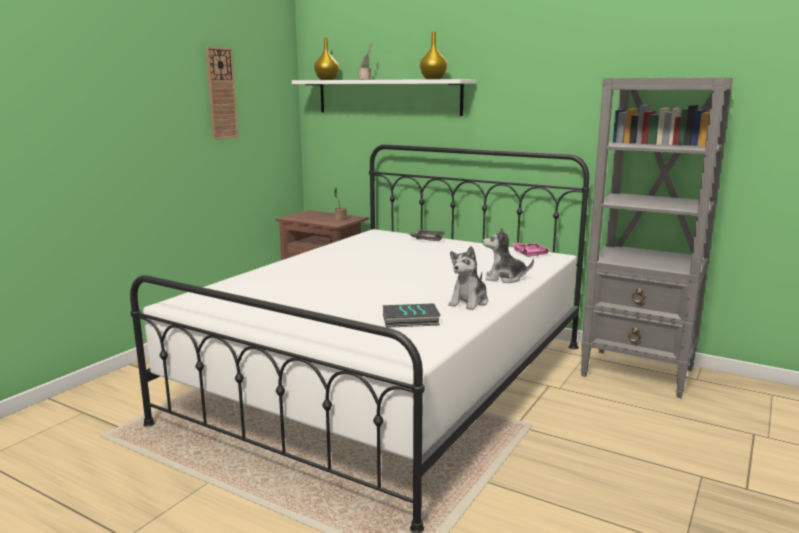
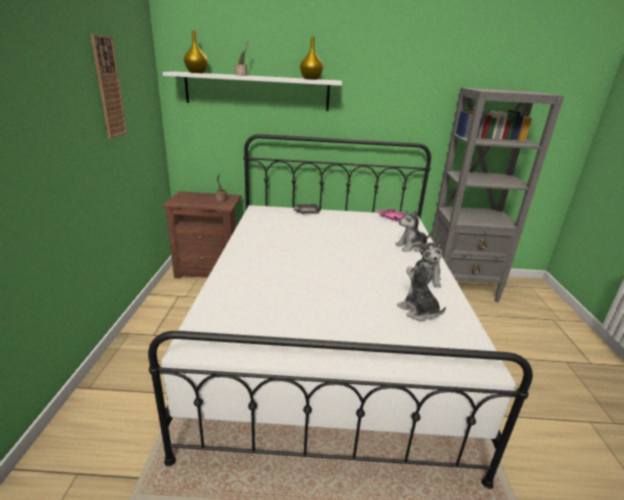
camera: 30 degrees left, 10 degrees up
book [383,303,441,328] -> plush toy [397,262,446,321]

